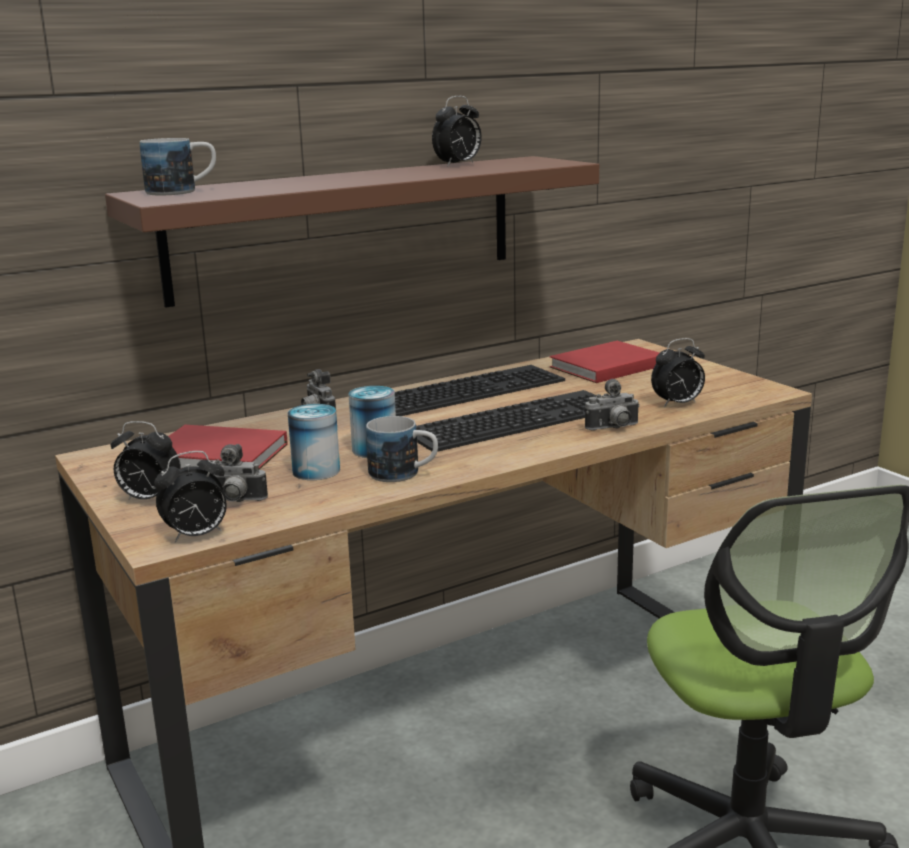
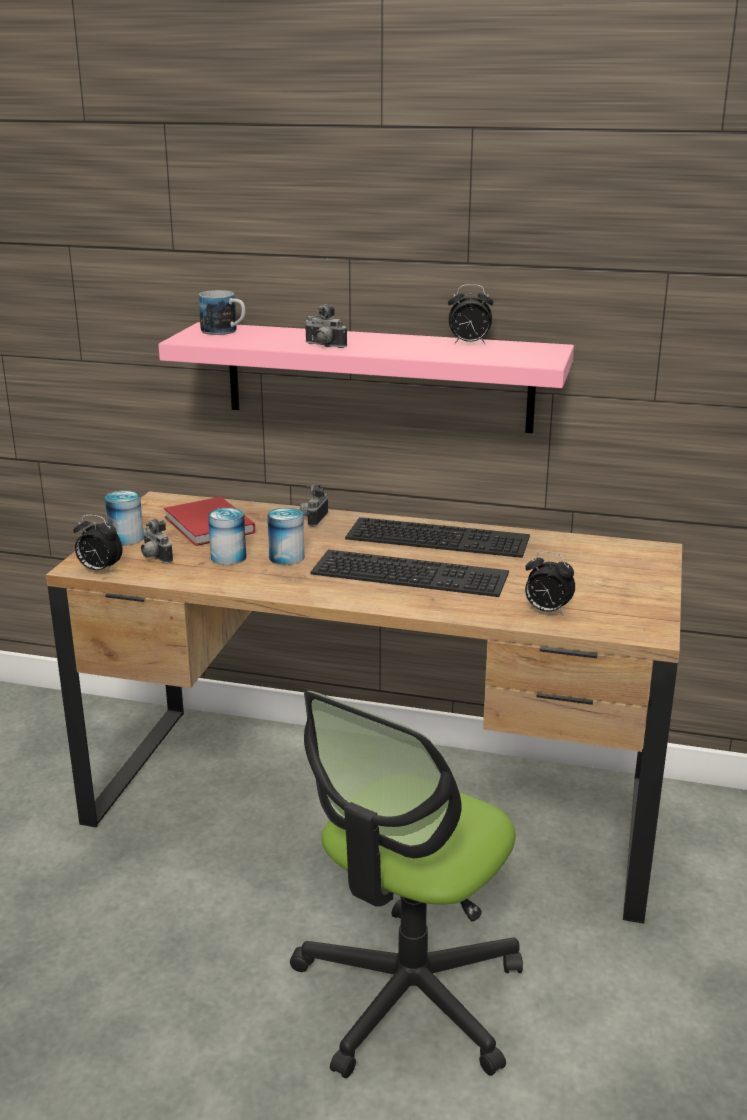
camera: 45 degrees right, 5 degrees up
brown shelf [105,156,599,308] -> pink shelf [158,322,574,433]
alarm clock [111,421,181,500] -> can [105,490,144,546]
mug [366,416,438,482] -> none
red book [550,341,659,383] -> none
camera [585,379,640,431] -> camera moved to [304,304,347,348]

